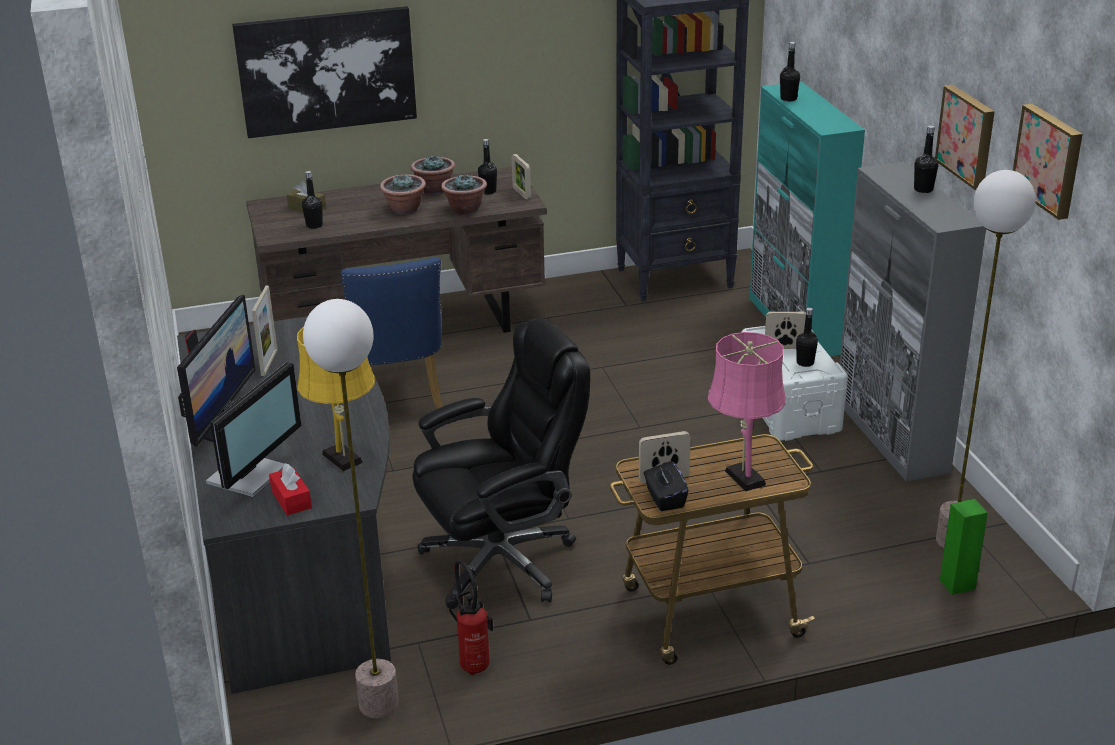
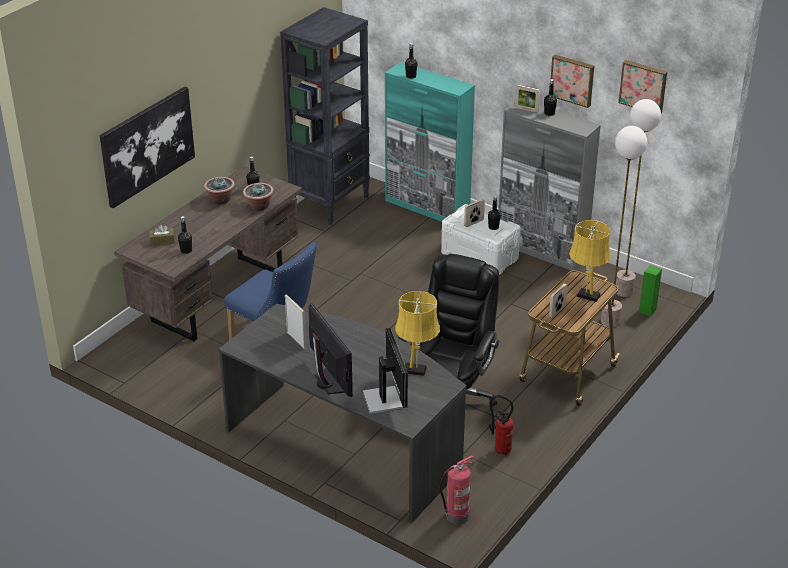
camera: 40 degrees left, 5 degrees up
red tissue box [269,463,312,516] -> none
floor lamp [303,299,399,718] -> floor lamp moved to [601,126,647,327]
potted plant [380,174,426,215] -> none
picture frame [511,154,531,200] -> picture frame moved to [515,85,540,112]
black tissue box [644,461,688,511] -> none
pink table lamp [708,332,786,491] -> yellow table lamp [569,220,611,302]
none -> fire extinguisher [440,456,473,524]

